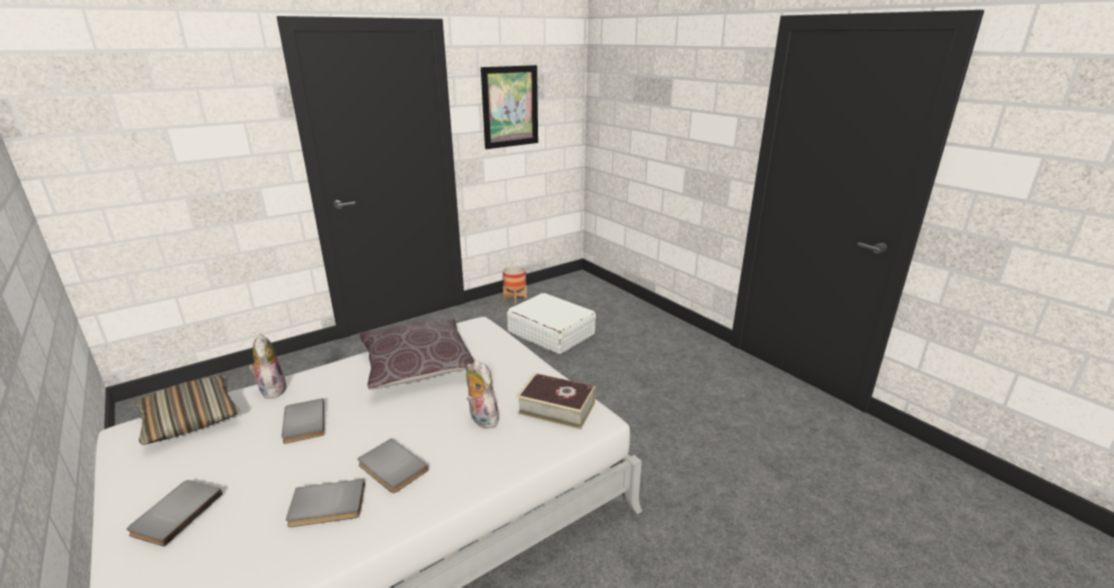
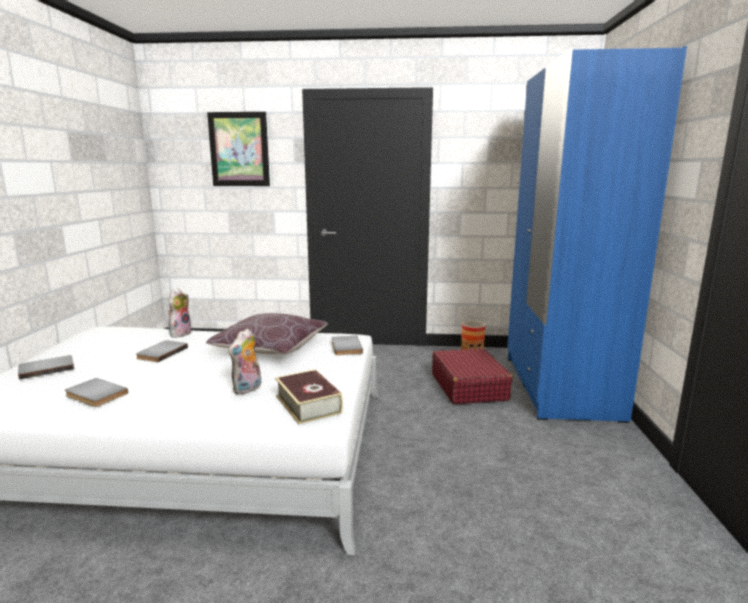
camera: 40 degrees right, 10 degrees down
pillow [135,375,240,445] -> none
grey book [358,439,429,493] -> grey book moved to [332,336,363,355]
plush toy [466,360,499,429] -> plush toy turned 150 degrees counterclockwise [228,328,261,395]
picture [481,65,538,149] -> picture moved to [207,112,270,186]
white suitcase [507,293,596,354] -> red suitcase [432,348,513,404]
none -> blue wardrobe [507,46,687,423]

